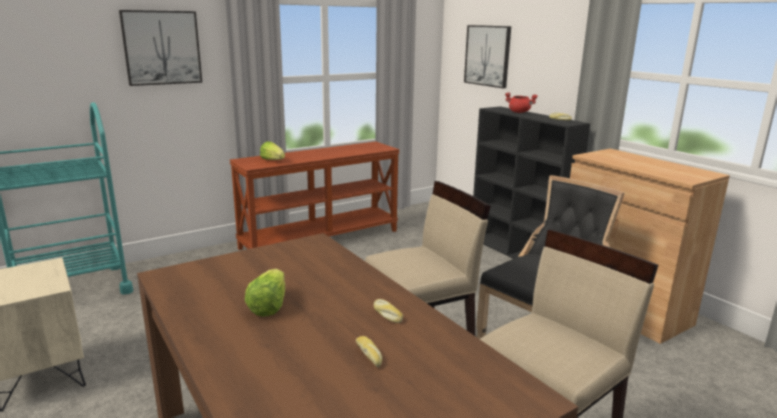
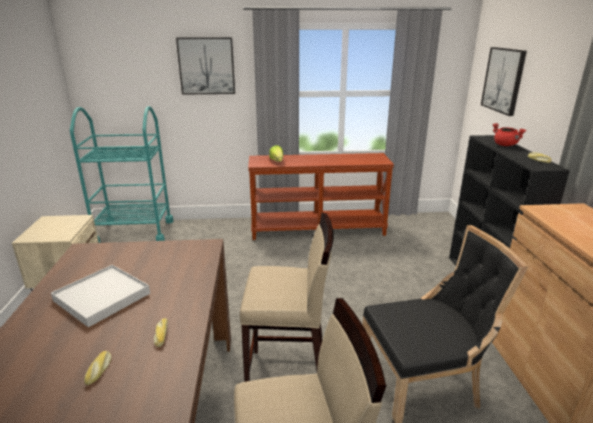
camera: 30 degrees right, 5 degrees up
lettuce [245,269,285,317] -> white tray [51,265,150,327]

